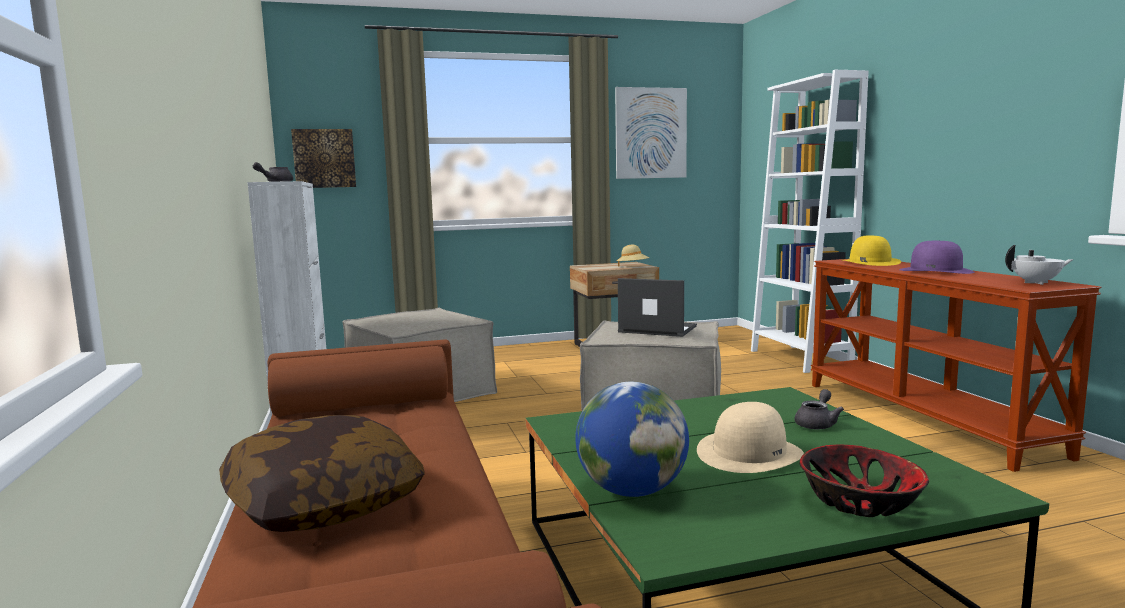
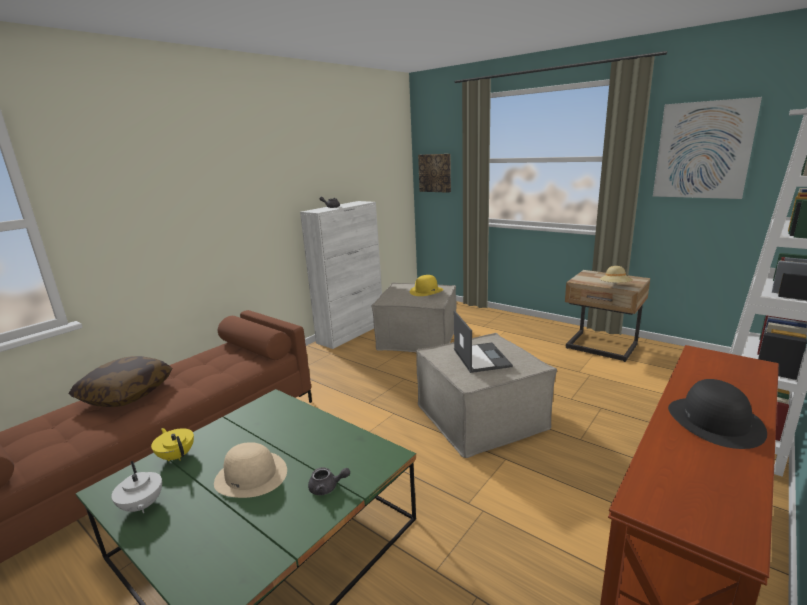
camera: 55 degrees right, 10 degrees up
globe [575,382,689,497] -> yellow teapot [151,428,194,461]
bowl [800,445,929,517] -> none
yellow hat [844,236,901,266] -> yellow hat moved to [410,275,443,296]
purple hat [899,241,974,274] -> black hat [668,379,767,449]
white teapot [1005,245,1074,285] -> white teapot moved to [111,461,162,513]

